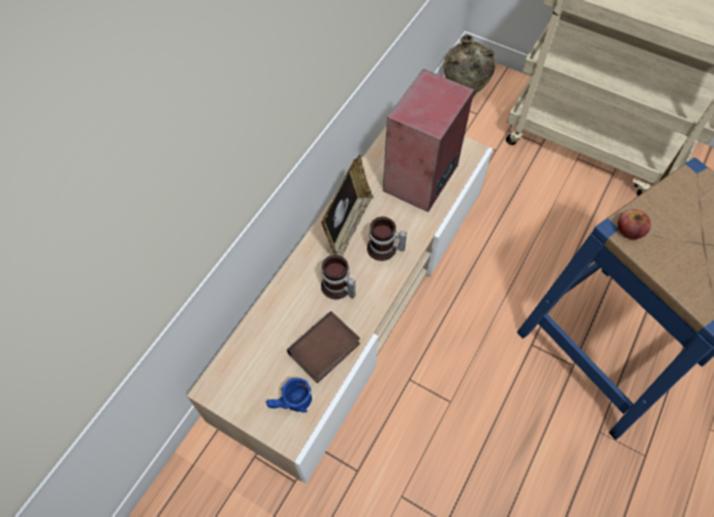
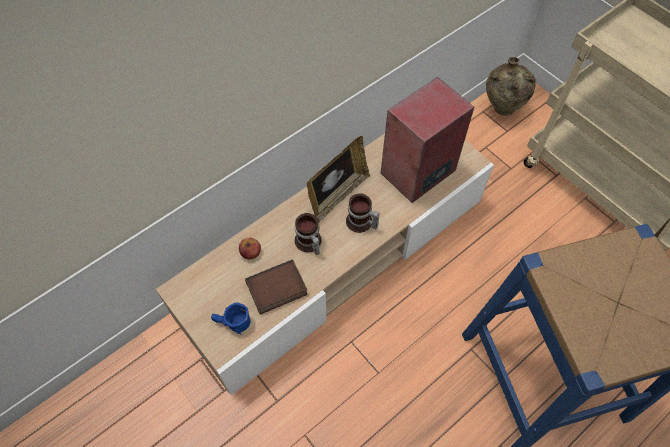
camera: 20 degrees right, 0 degrees up
apple [618,209,651,239] -> apple moved to [239,238,261,259]

